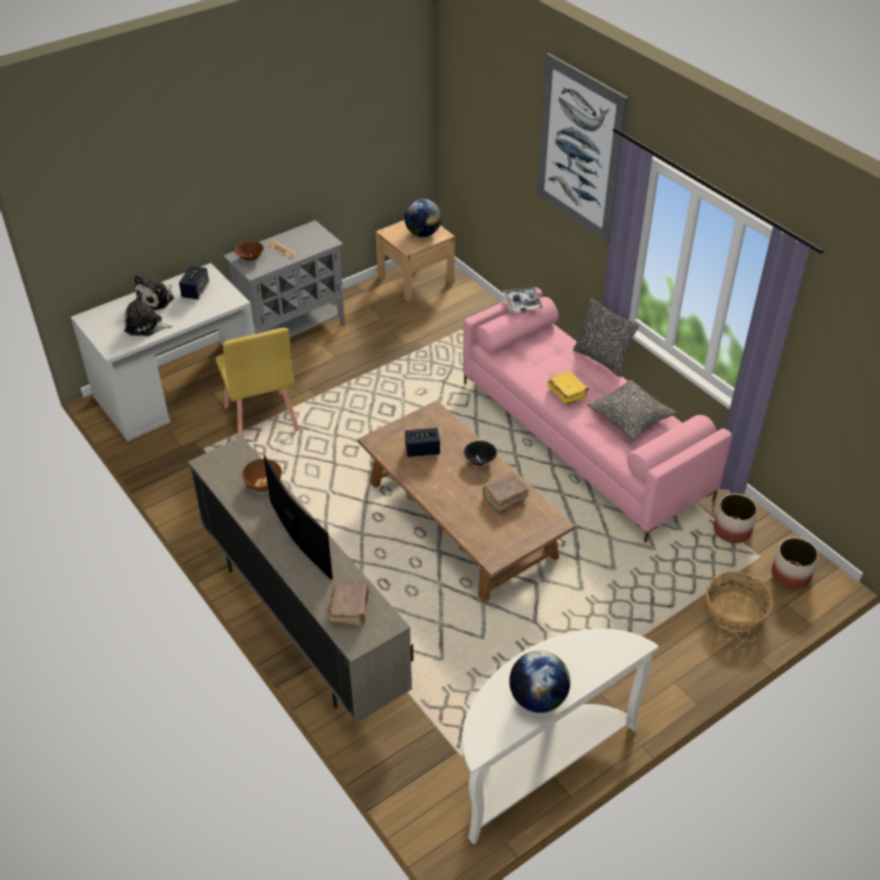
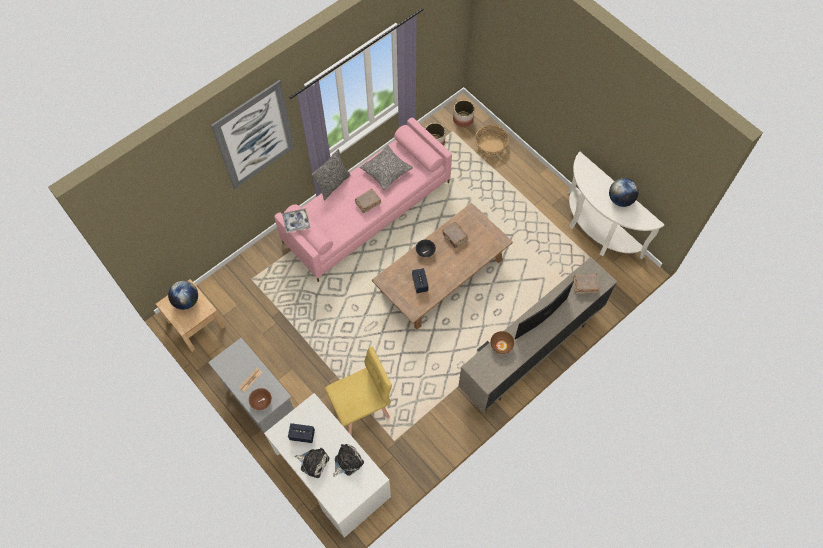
camera: 95 degrees left, 20 degrees up
plush toy [124,294,173,336] -> plush toy turned 135 degrees counterclockwise [333,444,364,477]
yellow book [547,371,589,405] -> brown book [355,189,381,213]

